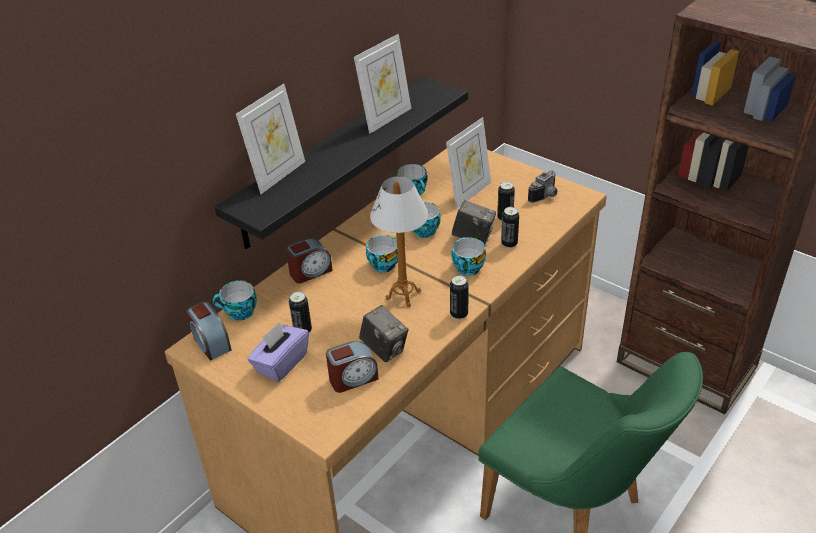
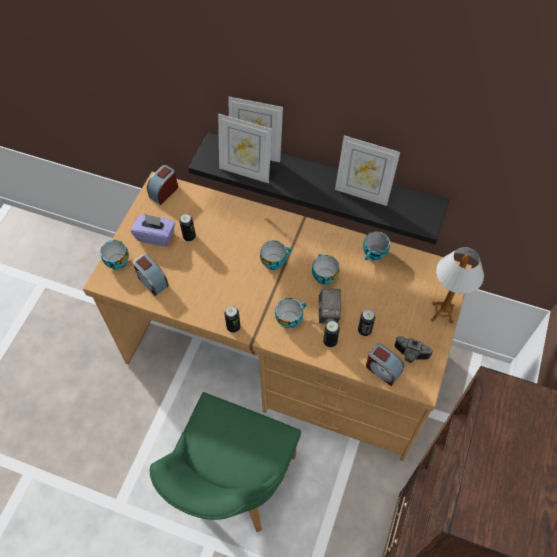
camera: 70 degrees right, 20 degrees up
cup [213,280,257,321] -> cup moved to [100,239,129,270]
alarm clock [286,238,333,283] -> alarm clock moved to [366,343,404,386]
camera [359,305,408,362] -> none
table lamp [370,176,429,307] -> table lamp moved to [431,247,484,323]
picture frame [446,117,491,209] -> picture frame moved to [218,114,272,183]

